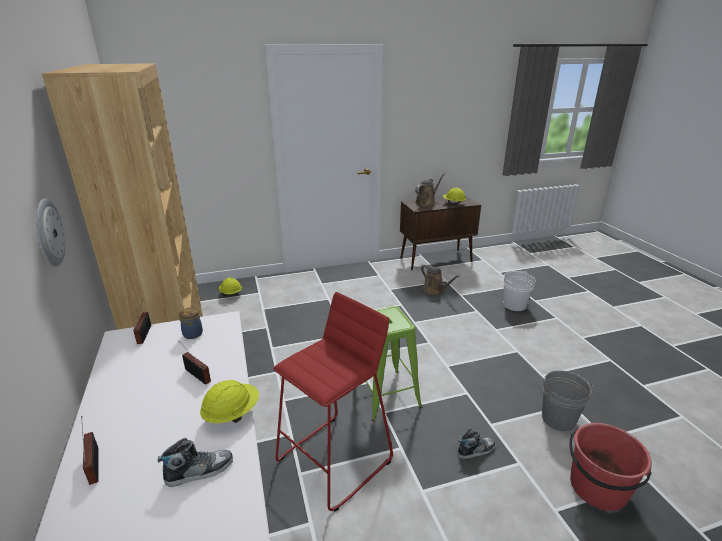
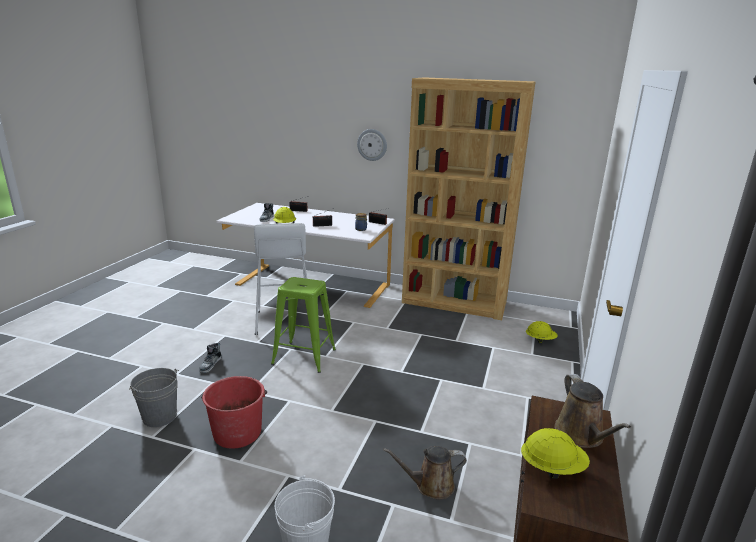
camera: 125 degrees right, 5 degrees down
red stool [273,292,393,512] -> white stool [254,223,307,335]
red bucket [570,423,652,511] -> red bucket moved to [201,376,267,449]

